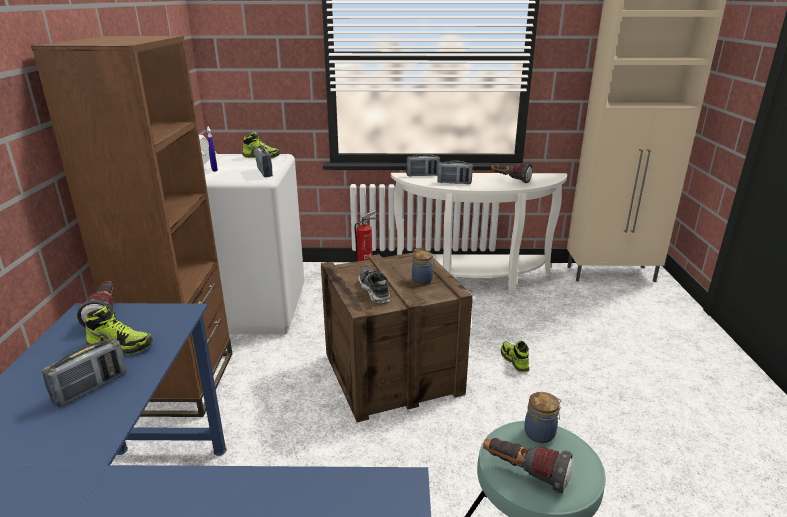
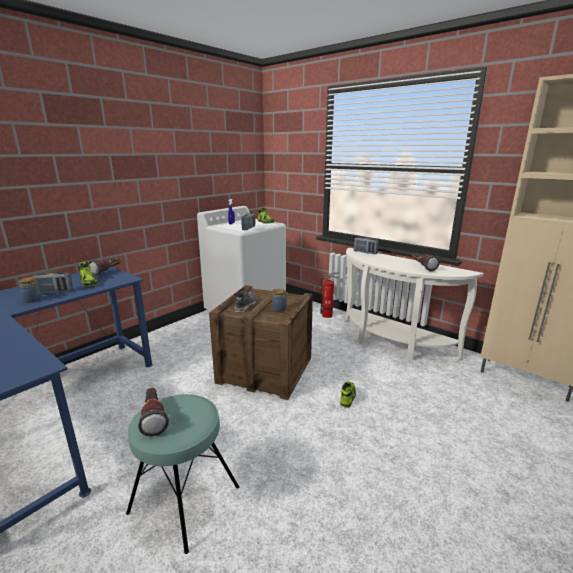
camera: 40 degrees right, 5 degrees down
brown bookcase [31,36,232,417] -> none
radio [437,161,473,184] -> none
jar [524,392,562,443] -> jar moved to [18,277,42,303]

